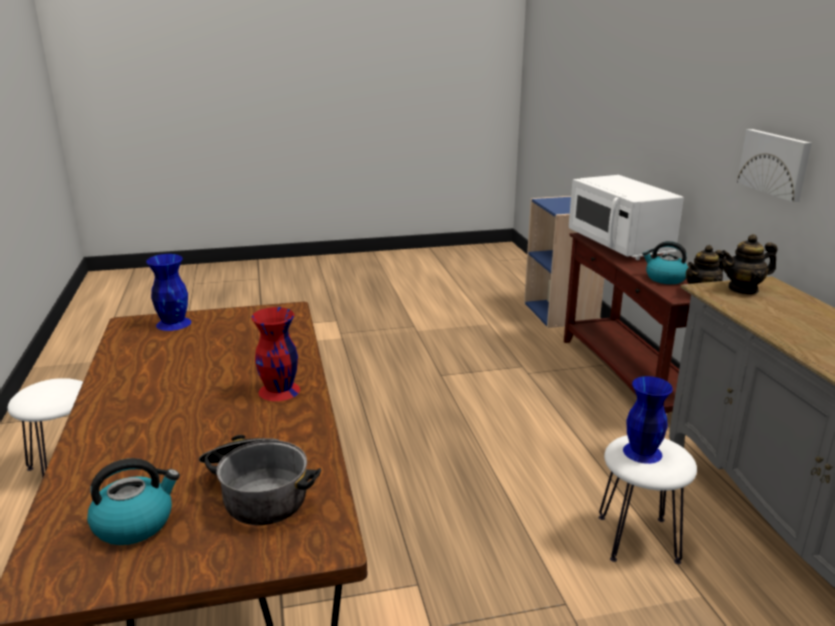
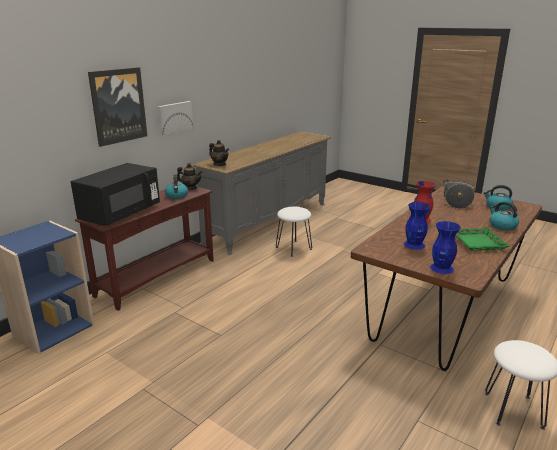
camera: 130 degrees left, 0 degrees up
white microwave [569,175,684,260] -> black microwave [71,163,160,226]
blue vase [623,376,673,464] -> blue vase moved to [404,202,430,250]
none -> picture [88,67,147,147]
none -> green tray [455,227,510,251]
none -> kettle [489,201,519,231]

